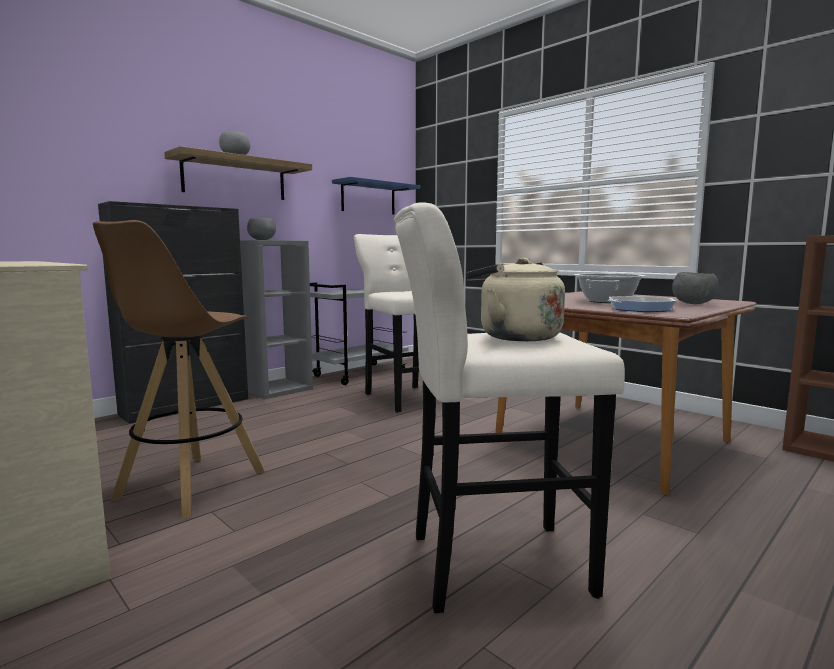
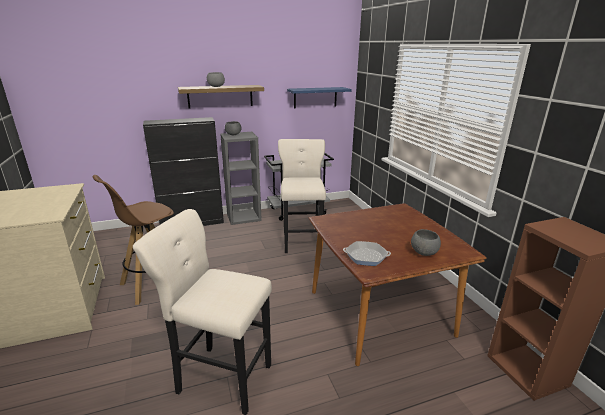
camera: 25 degrees right, 15 degrees up
beige kettle [466,258,565,341] -> none
cooking pot [574,273,645,303] -> none

